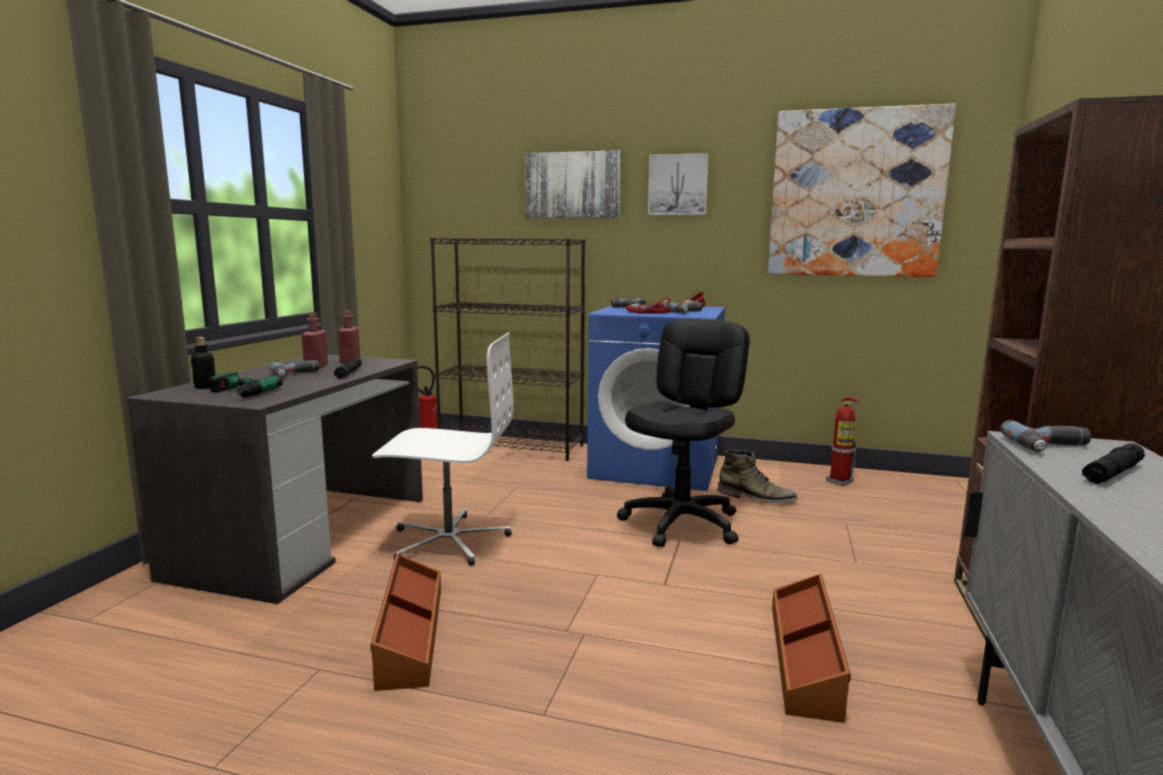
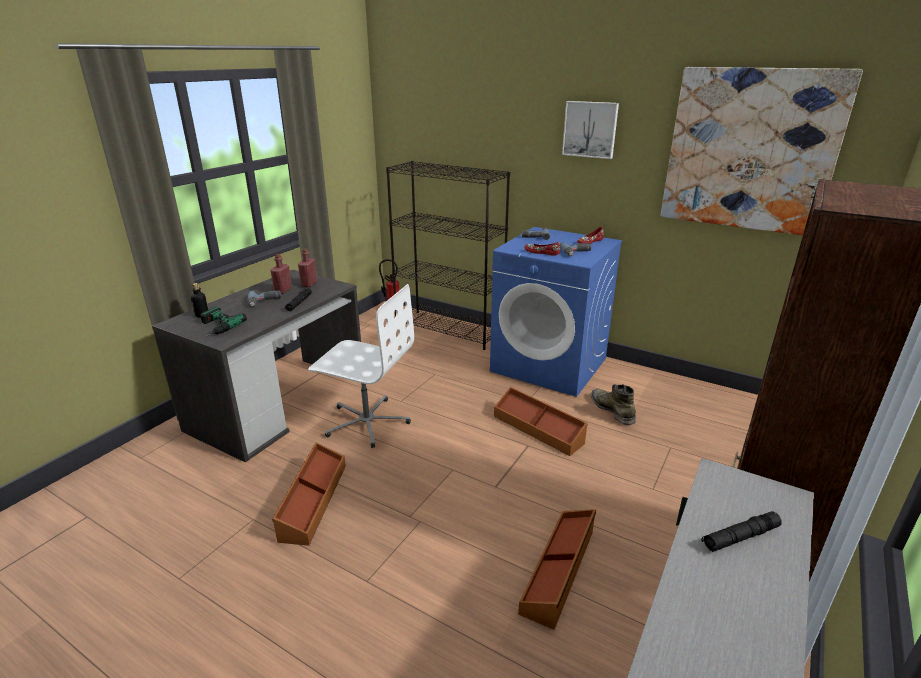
camera: 15 degrees right, 15 degrees up
picture [525,150,622,218] -> none
black office chair [617,319,750,547] -> brown storage box [494,387,588,456]
green boot [717,450,798,503] -> green boot turned 150 degrees counterclockwise [591,384,636,425]
fire extinguisher [826,397,861,486] -> none
power drill [1000,420,1091,452] -> none

